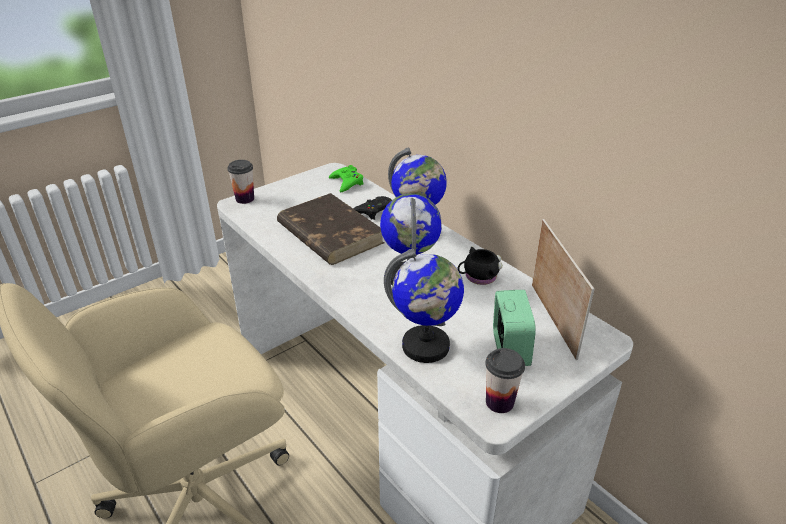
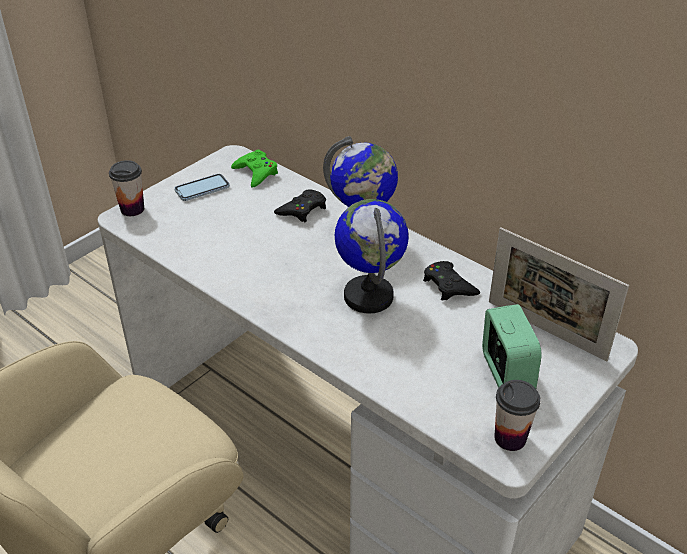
camera: 10 degrees left, 5 degrees up
brown book [277,193,384,265] -> none
globe [384,249,464,363] -> none
black mug [457,247,503,285] -> black game controller [423,261,480,301]
picture frame [532,219,594,360] -> picture frame turned 150 degrees clockwise [489,227,629,362]
none -> phone [174,174,230,201]

